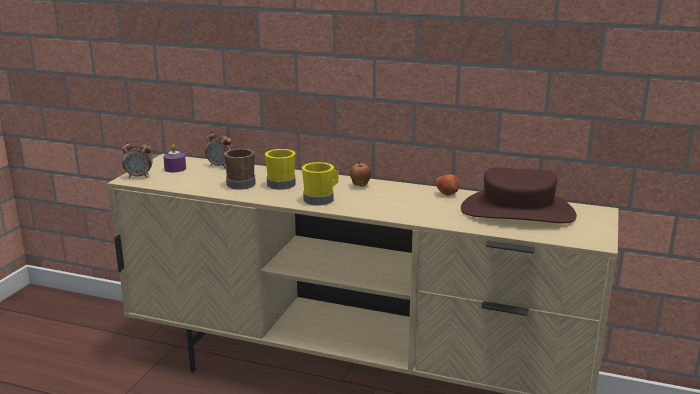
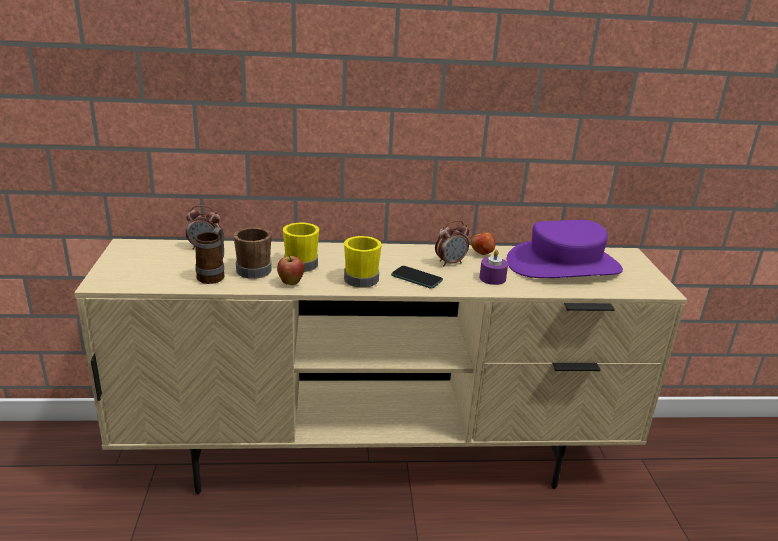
camera: 25 degrees left, 5 degrees up
alarm clock [122,139,153,178] -> alarm clock moved to [435,220,469,266]
purple candle [163,145,186,172] -> purple candle moved to [479,250,508,285]
apple [350,161,372,187] -> apple moved to [277,255,304,285]
brown hat [461,167,577,223] -> purple hat [507,220,623,278]
none -> mug [195,227,224,284]
none -> phone [391,266,443,289]

